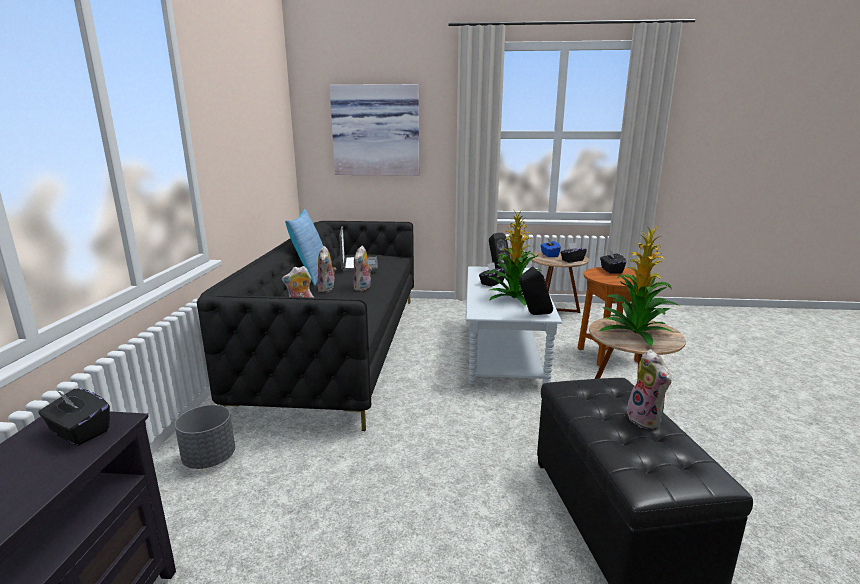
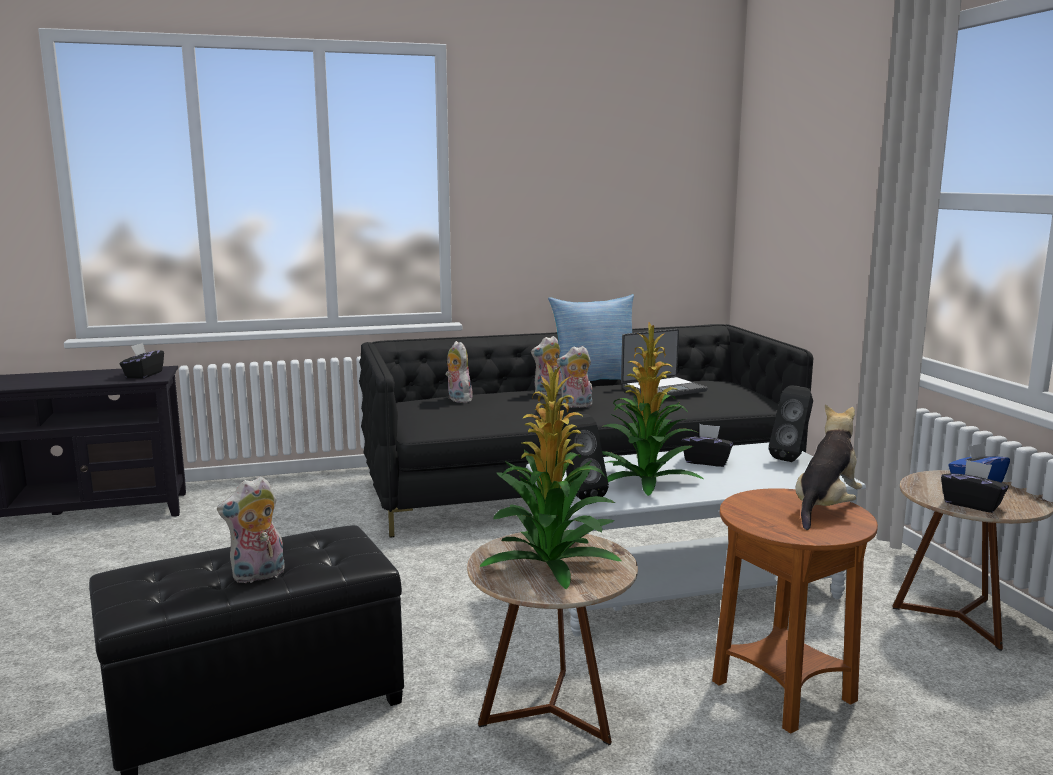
camera: 70 degrees right, 5 degrees down
grey planter [175,405,235,469] -> none
picture [330,84,419,176] -> none
black tissue box [600,249,626,274] -> plush toy [796,404,862,530]

